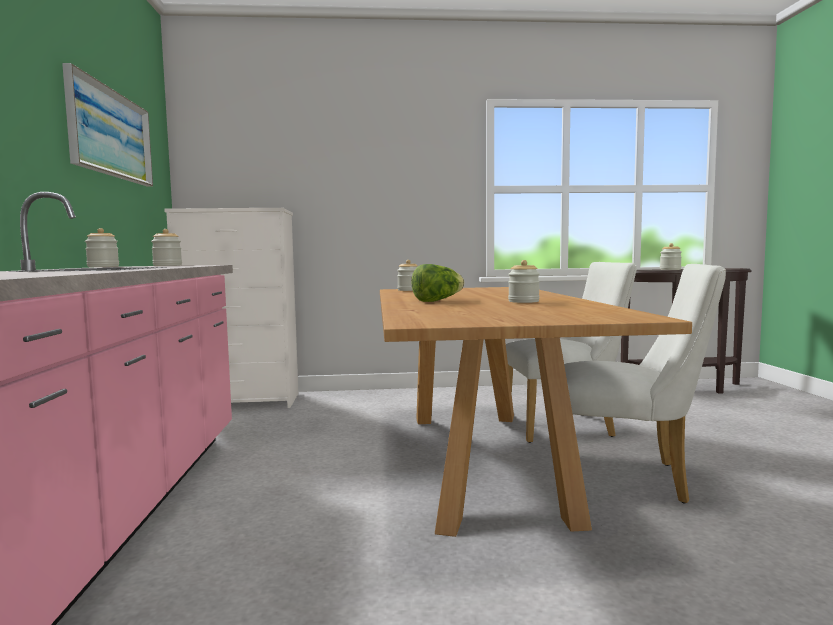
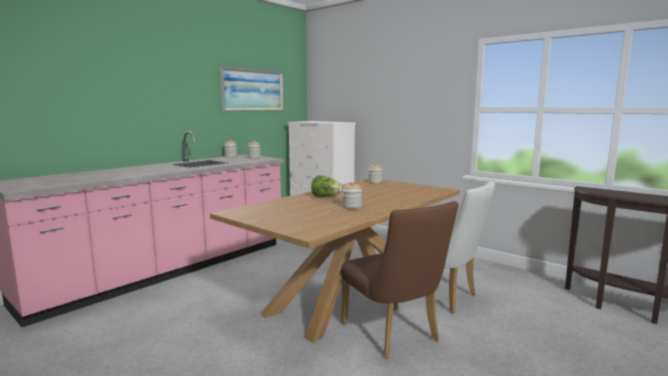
camera: 45 degrees right, 5 degrees up
white chair [564,264,726,503] -> brown chair [341,201,459,358]
jar [660,243,682,270] -> none

